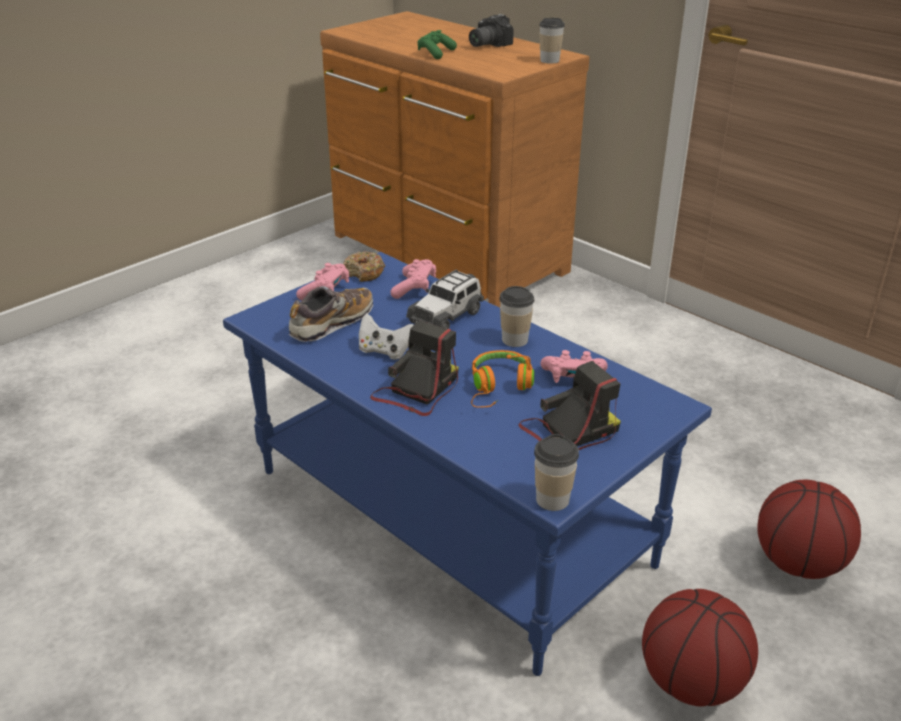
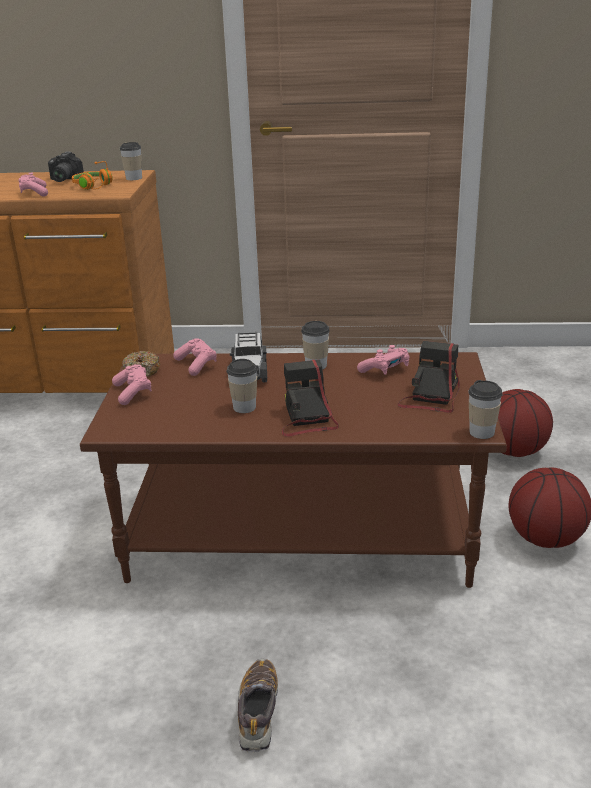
camera: 40 degrees left, 5 degrees down
blue coffee table [223,252,712,676] -> brown coffee table [80,352,507,588]
shoe [289,286,373,342] -> shoe moved to [238,659,278,752]
white game controller [359,314,413,360] -> cup [227,359,258,413]
green game controller [418,30,457,59] -> pink game controller [19,173,48,197]
orange headphones [471,350,534,408] -> orange headphones moved to [72,161,112,190]

